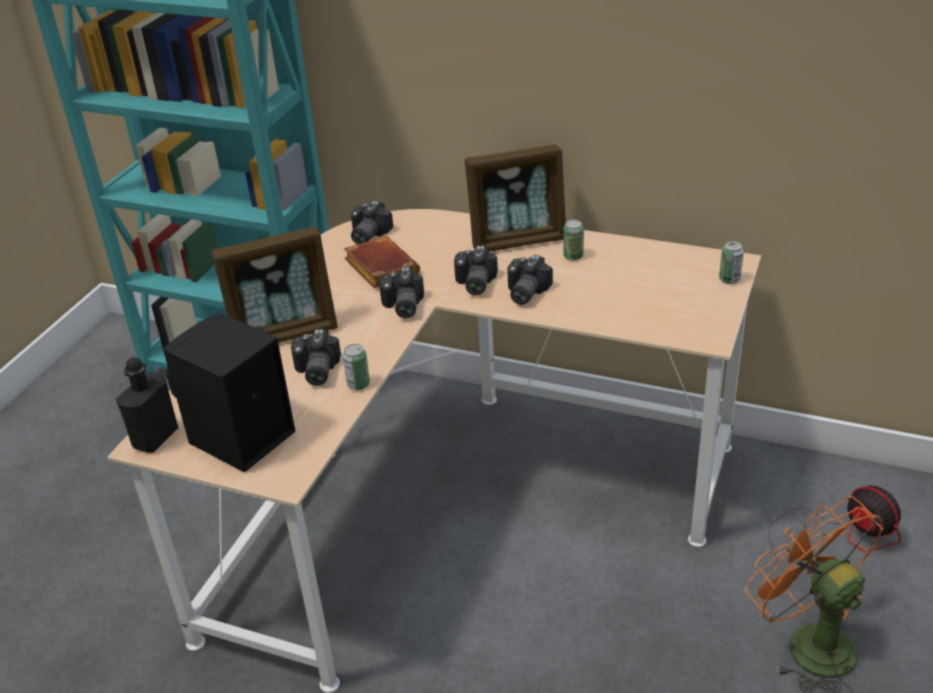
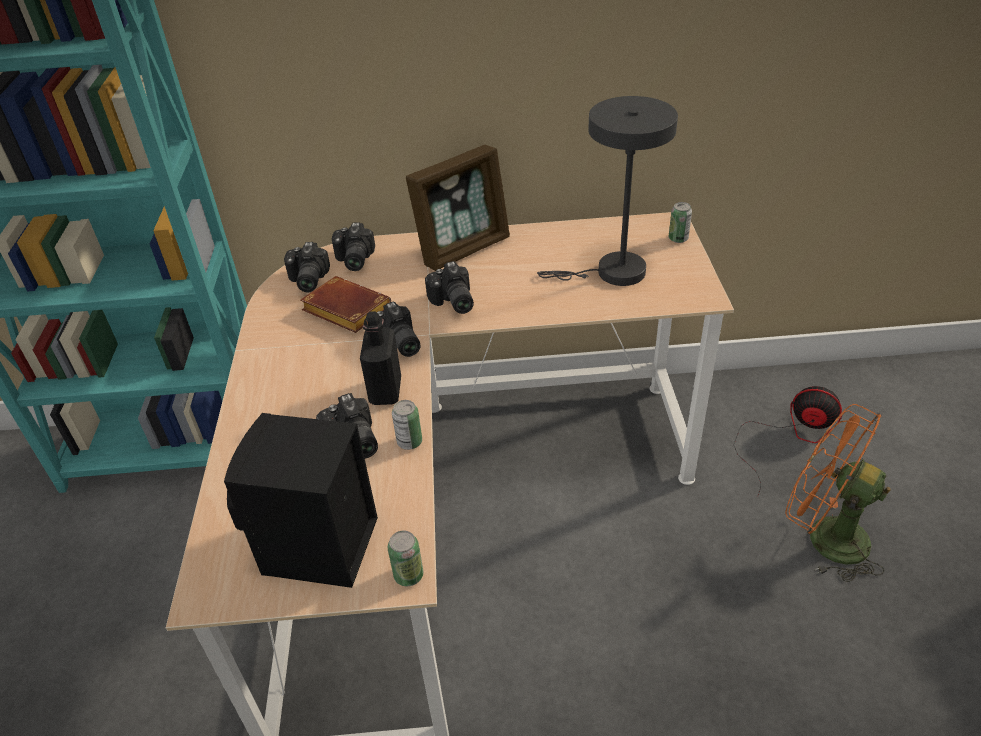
camera: 25 degrees left, 5 degrees up
black bottle [116,357,179,453] -> black bottle moved to [360,311,401,405]
picture frame [211,227,338,343] -> none
camera [507,255,553,305] -> camera moved to [332,222,375,271]
can [563,220,584,261] -> can moved to [388,531,423,586]
none -> grey table lamp [537,96,678,286]

